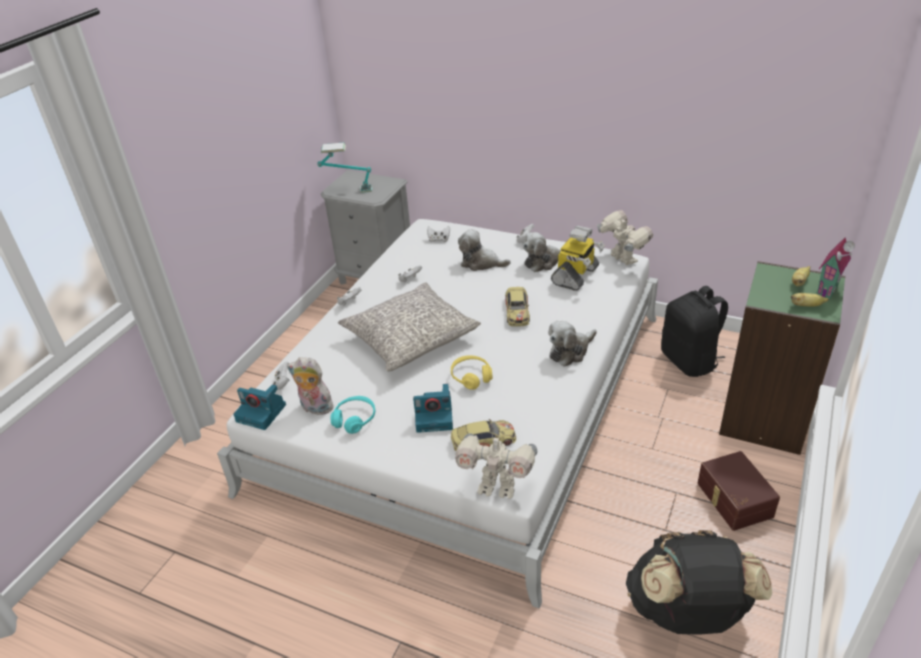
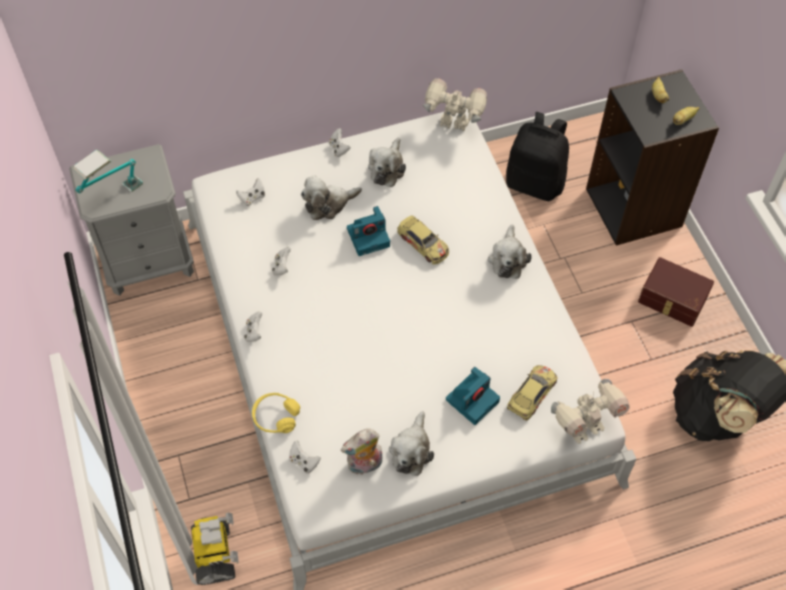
camera: 45 degrees left, 20 degrees up
camera [233,384,286,430] -> camera moved to [347,206,390,256]
turquoise headphones [331,396,375,434] -> plush toy [389,411,434,476]
grey pillow [338,283,481,372] -> none
yellow headphones [451,355,493,390] -> yellow headphones moved to [252,393,300,433]
toy robot [551,225,605,291] -> toy robot moved to [191,513,239,585]
green bookcase [719,261,846,455] -> black bookcase [586,69,719,246]
toy house [817,237,855,299] -> none

